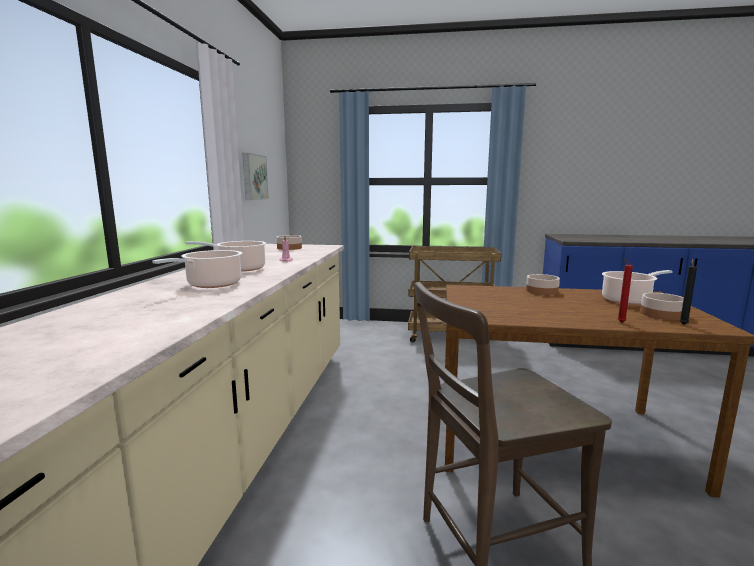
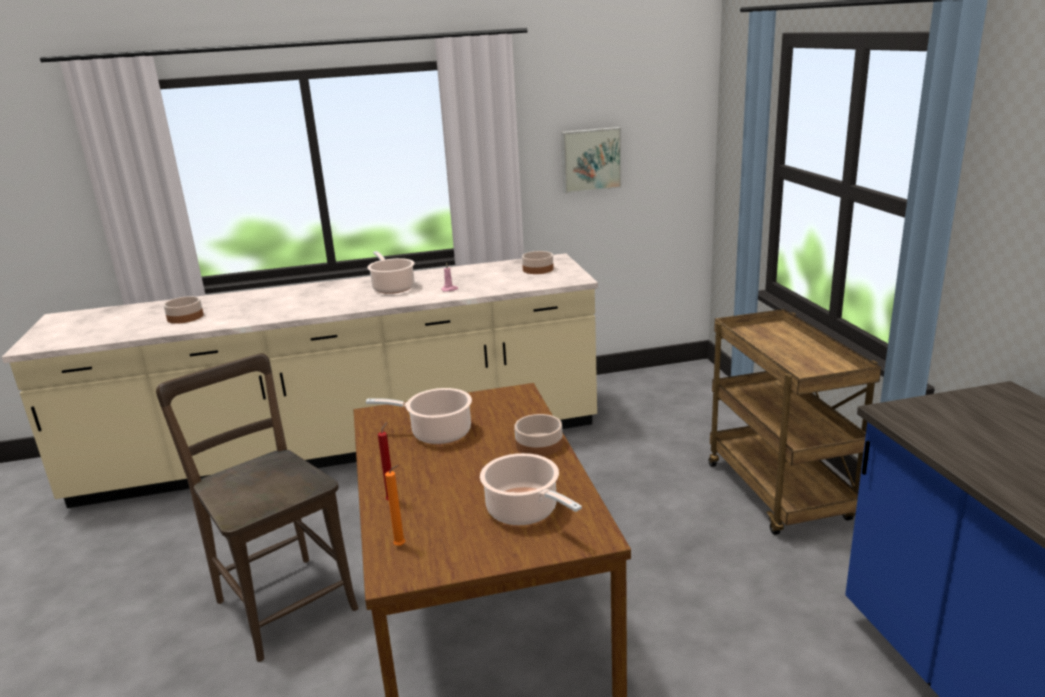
camera: 70 degrees right, 10 degrees up
cooking pot [152,250,242,288] -> cooking pot moved to [366,388,472,444]
bowl [640,293,684,320] -> bowl moved to [163,296,204,324]
black candle [679,259,697,325] -> orange candle [385,465,405,546]

